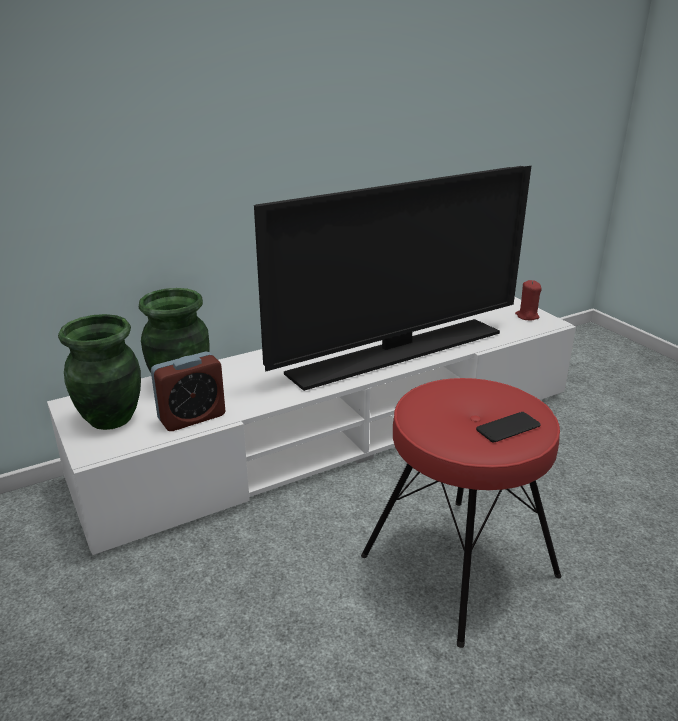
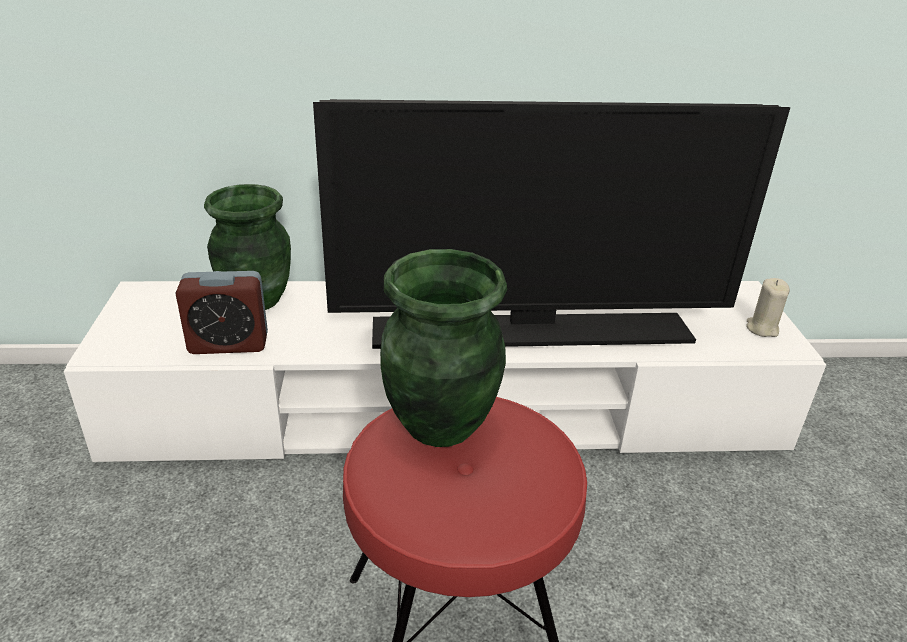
camera: 25 degrees right, 5 degrees up
green vase [58,314,141,430] -> green vase moved to [380,249,507,447]
phone [476,412,541,443] -> none
red candle [515,280,542,321] -> beige candle [746,278,790,337]

